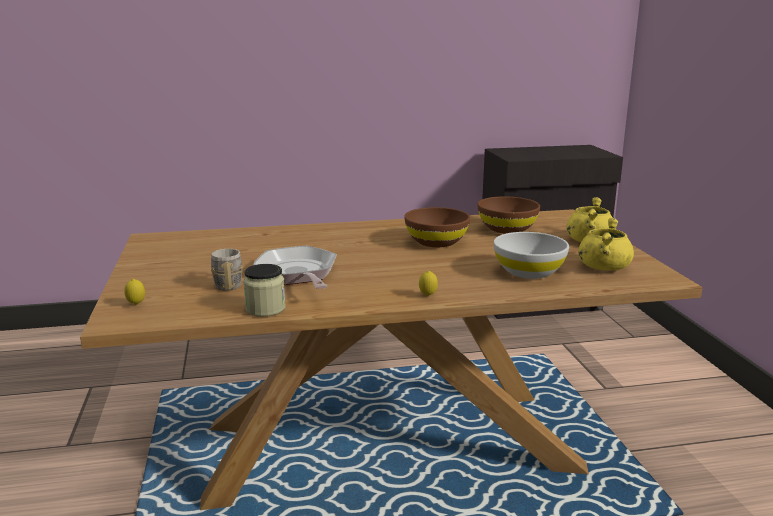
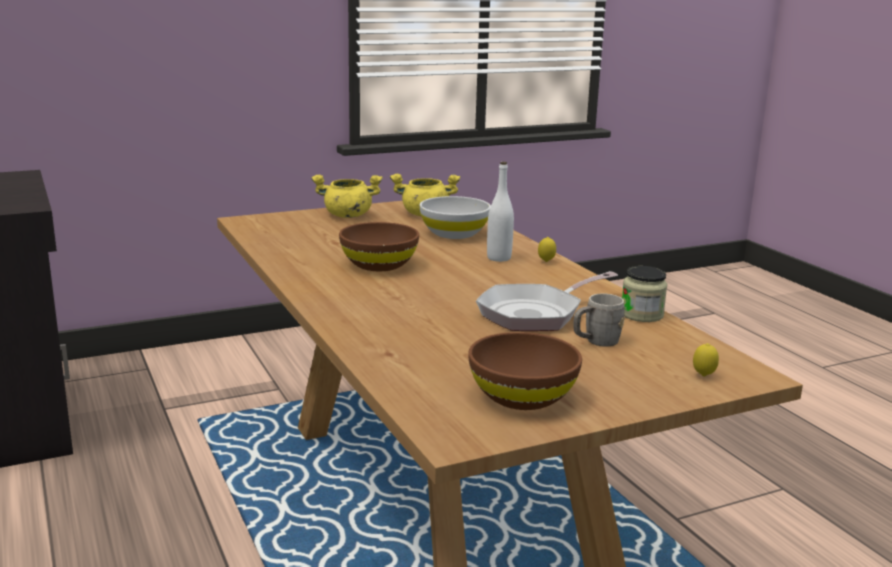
camera: 105 degrees left, 0 degrees up
brown bowl [478,196,540,234] -> brown bowl moved to [468,332,582,410]
none -> white bottle [487,162,514,262]

